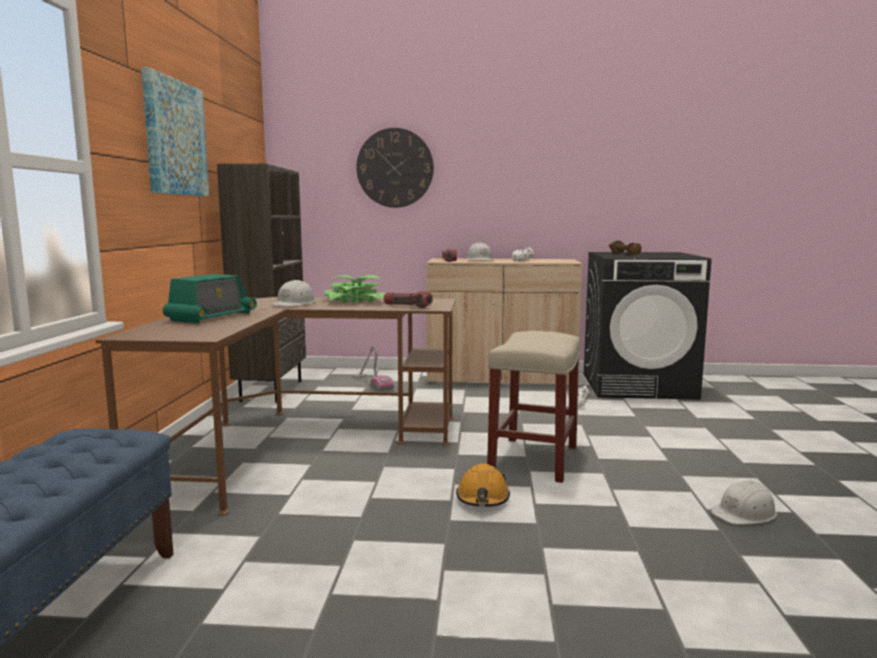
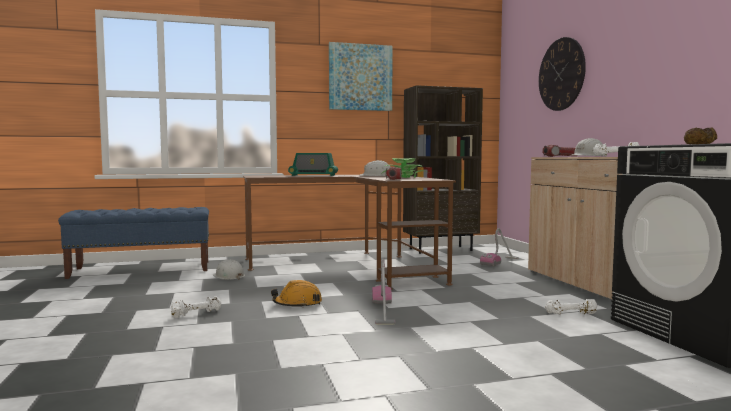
camera: 70 degrees right, 5 degrees down
beige stool [487,331,581,483] -> vacuum cleaner [372,259,395,324]
white hard hat [711,480,777,525] -> white hard hat moved to [213,259,245,280]
none -> white dumbbell [171,296,221,318]

